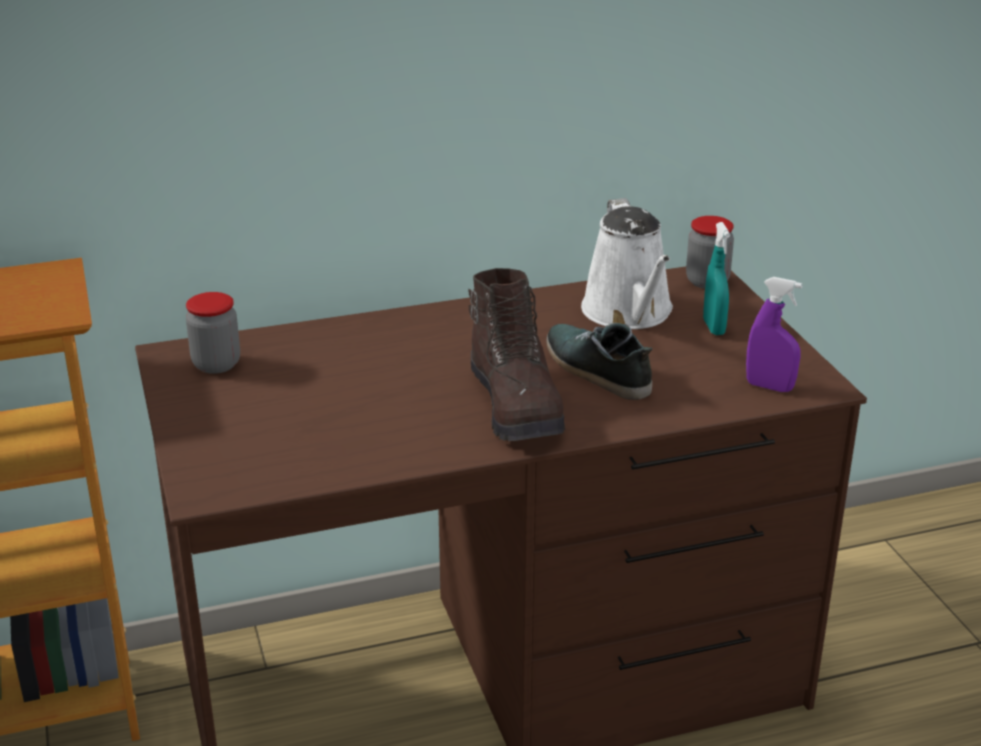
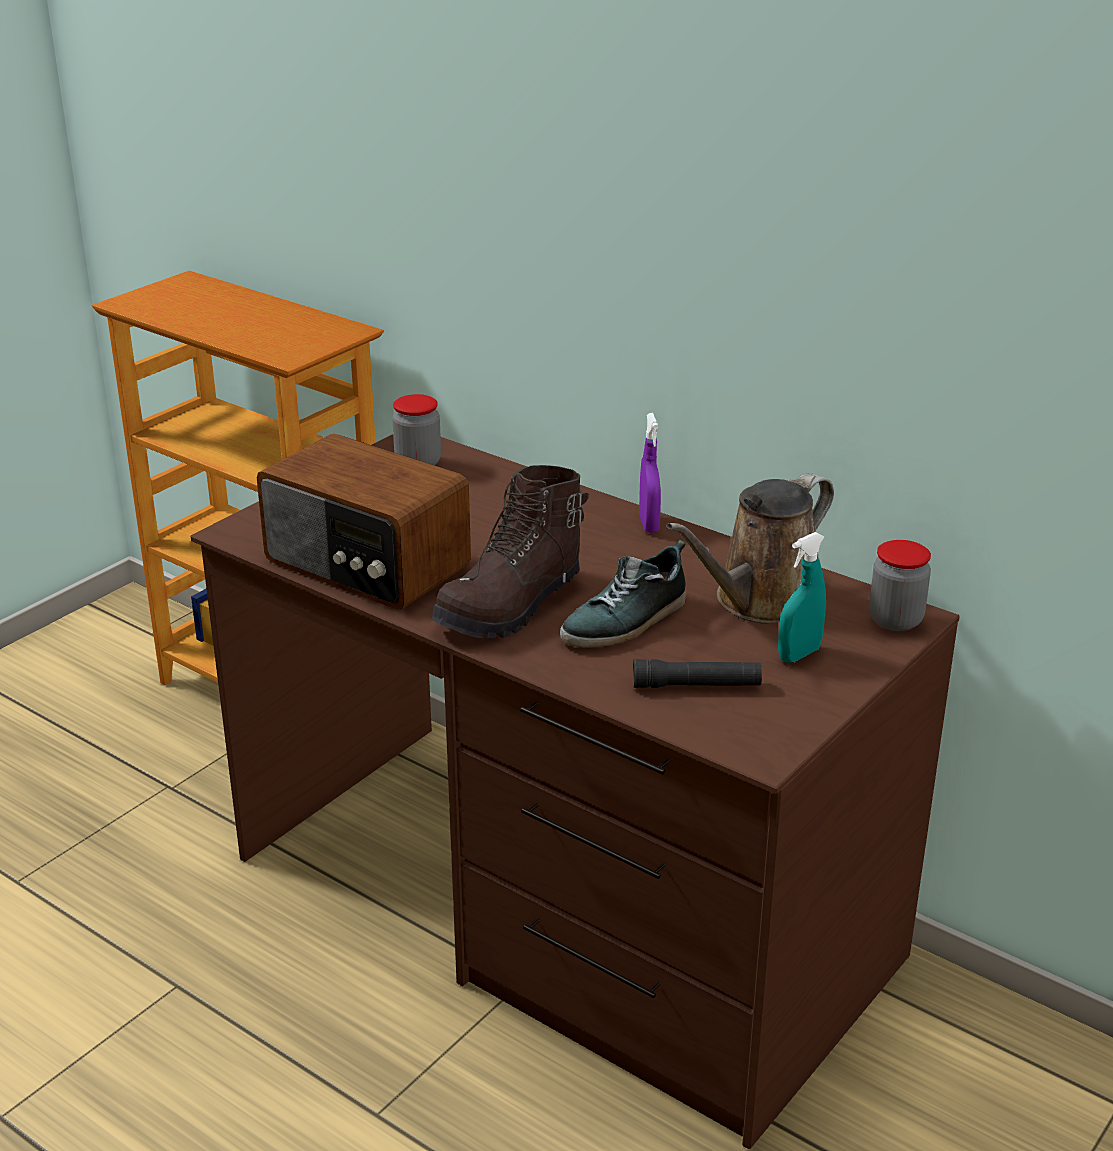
camera: 55 degrees right, 0 degrees up
shoe [546,323,652,400] -> shoe turned 150 degrees counterclockwise [560,540,686,648]
white watering can [581,198,673,329] -> brown watering can [666,474,834,624]
purple spray bottle [746,277,803,392] -> purple spray bottle moved to [639,413,661,533]
none -> radio [257,434,471,610]
none -> black flashlight [633,659,762,688]

